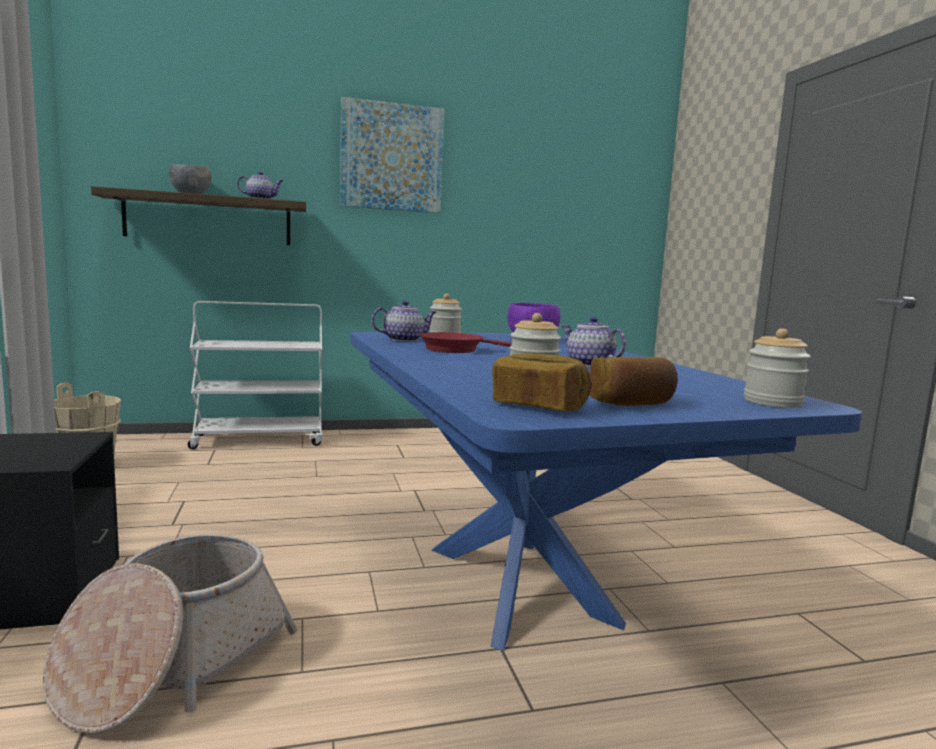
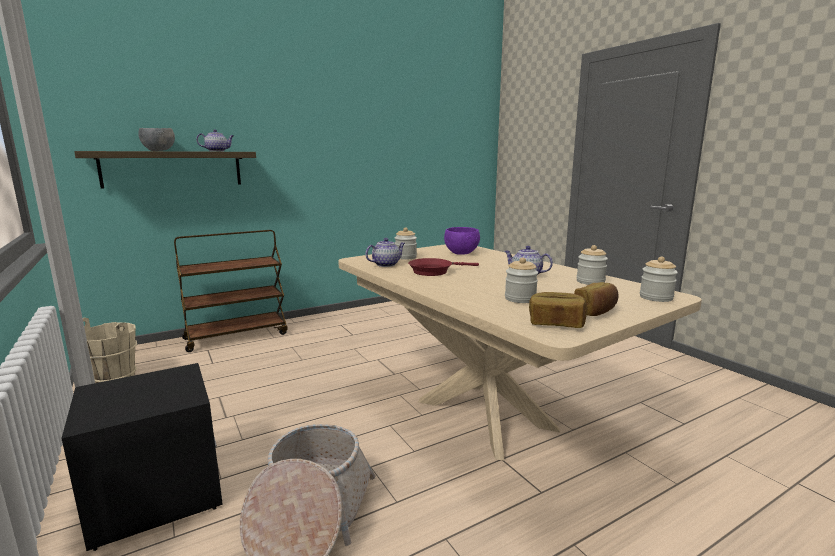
camera: 15 degrees left, 5 degrees up
white cart [188,301,323,449] -> brown cart [174,230,288,352]
picture [340,97,444,213] -> none
blue dining table [350,332,862,651] -> beige dining table [338,244,702,461]
none -> jar [576,245,608,285]

